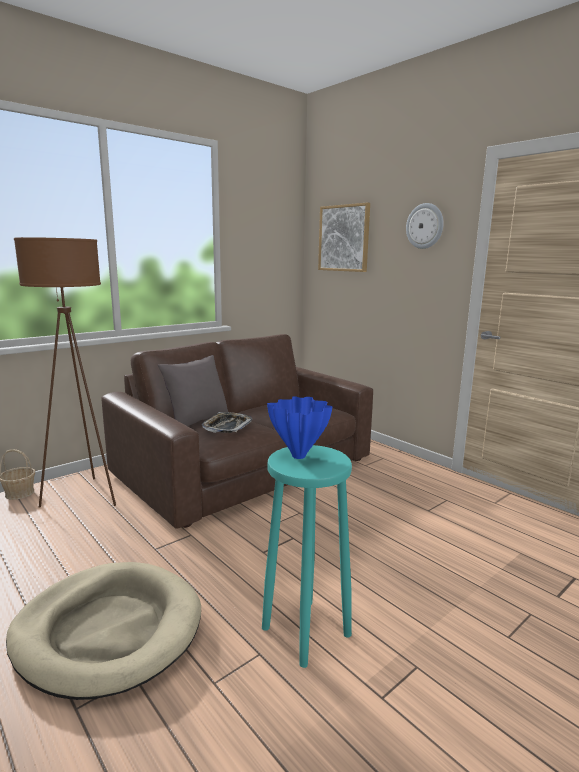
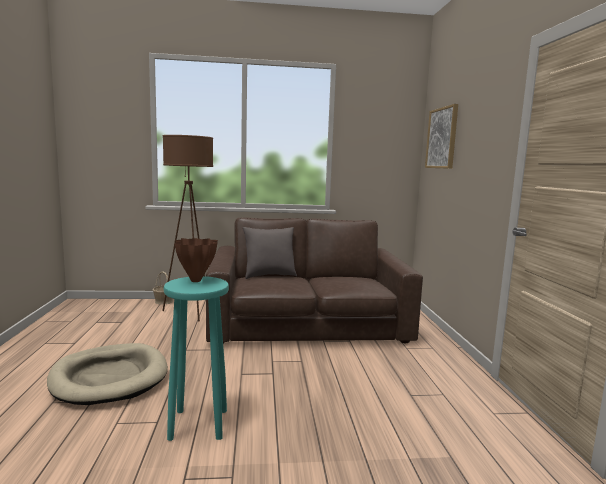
camera: 35 degrees right, 5 degrees down
tray [202,412,252,433] -> none
blue vase [267,396,332,459] -> brown vase [175,238,218,282]
wall clock [406,203,444,249] -> none

